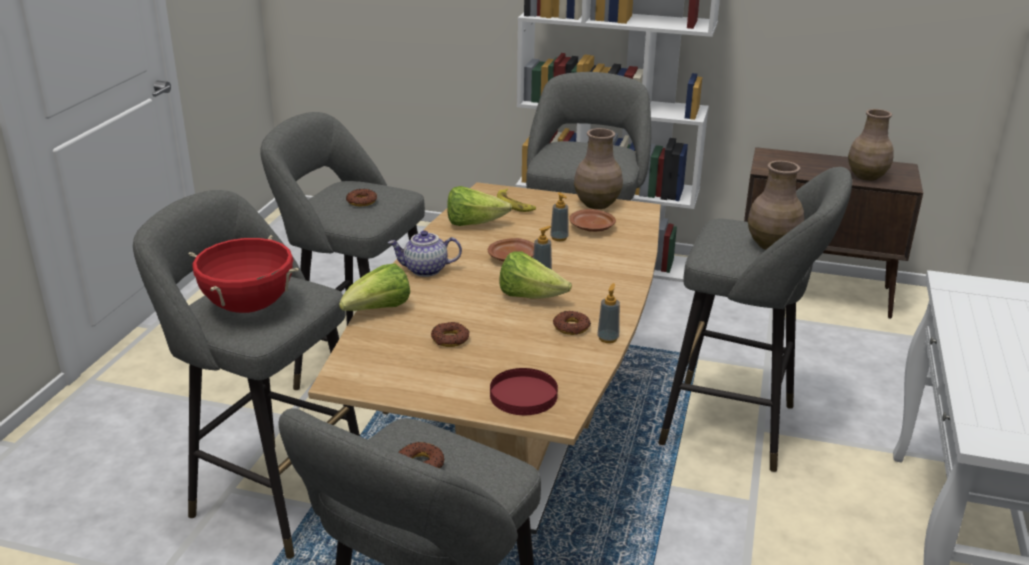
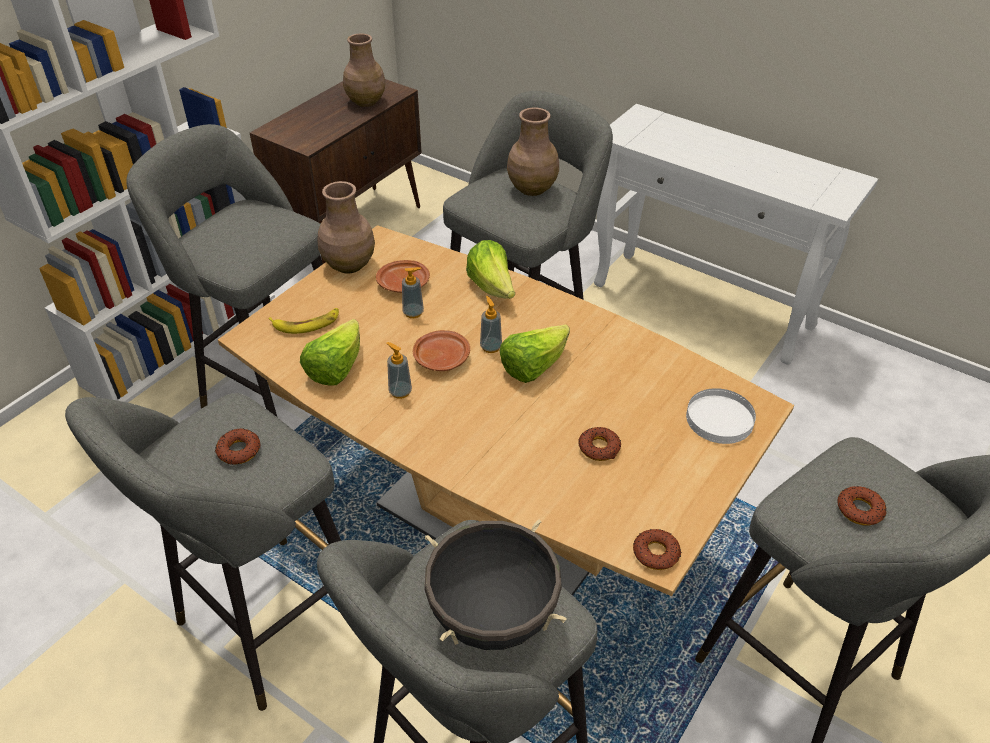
camera: 70 degrees left, 15 degrees up
red cooking pot [188,235,299,313] -> black cooking pot [424,519,567,650]
lettuce [339,263,410,311] -> lettuce moved to [466,240,515,299]
teapot [388,230,462,277] -> none
red plate [490,368,558,415] -> white plate [686,388,756,444]
donut [553,311,591,335] -> donut moved to [633,529,682,570]
soap dispenser [597,283,620,343] -> soap dispenser moved to [387,342,412,399]

